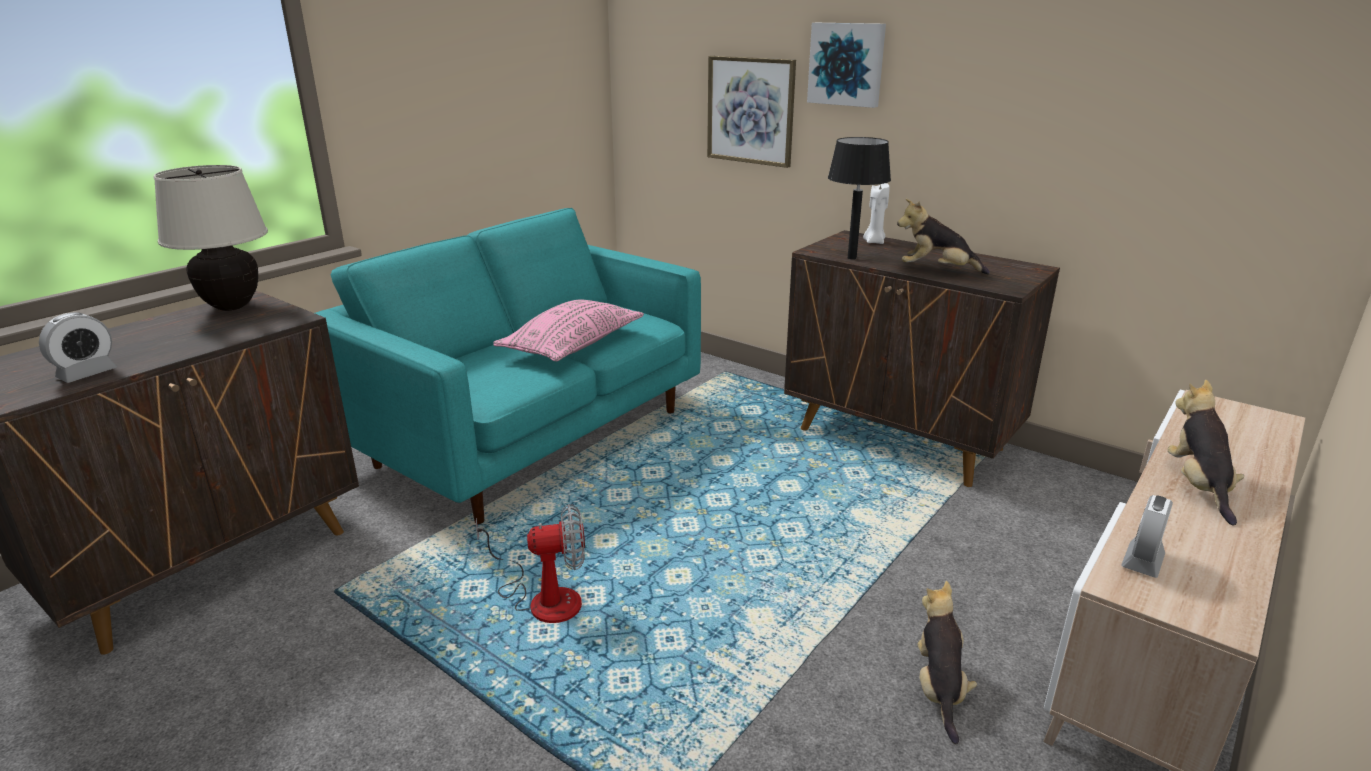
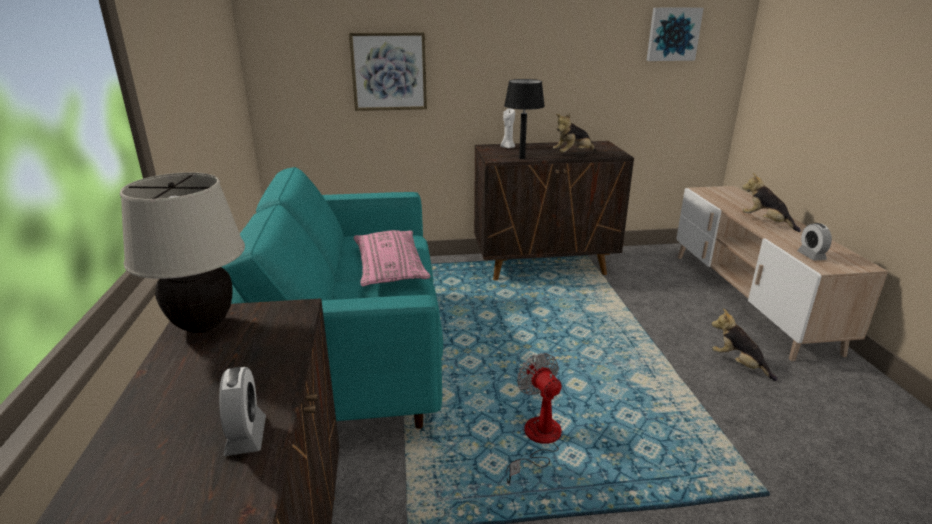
camera: 45 degrees left, 0 degrees up
fan [476,504,585,623] -> fan turned 60 degrees counterclockwise [506,353,562,484]
picture [807,23,886,108] -> picture moved to [646,8,704,61]

